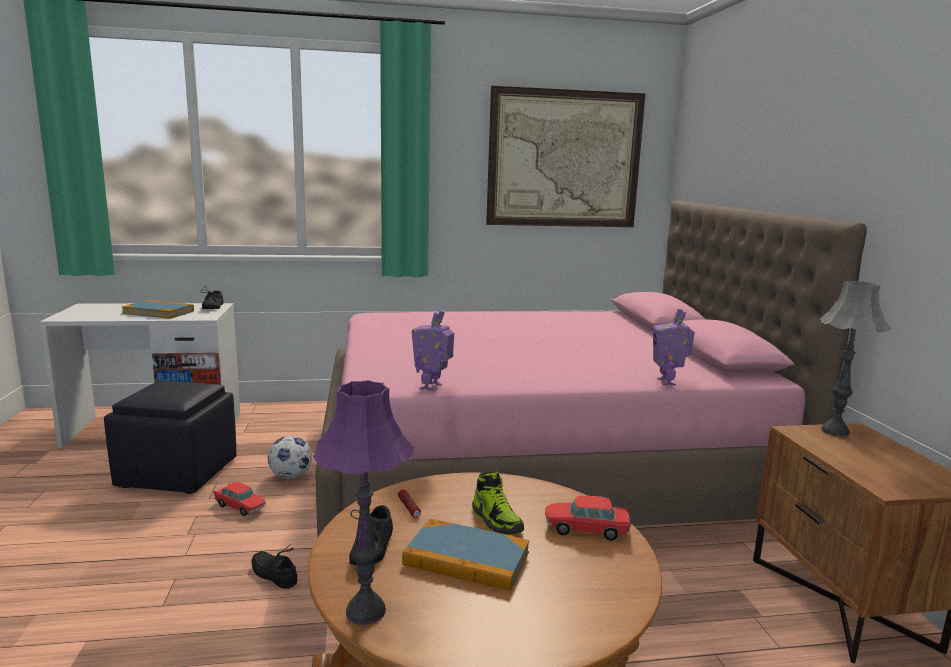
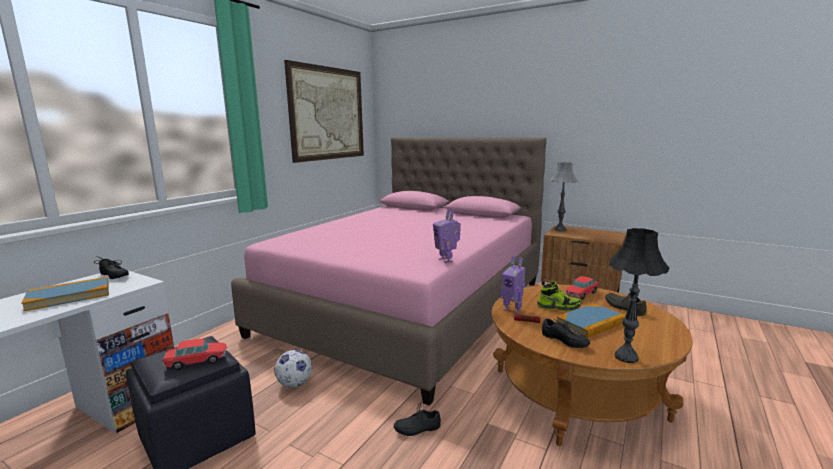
camera: 50 degrees left, 0 degrees up
toy car [213,482,266,516] -> toy car moved to [162,339,227,370]
purple table lamp [313,380,414,625] -> black table lamp [609,228,669,363]
toy robot [653,309,695,385] -> toy robot moved to [500,256,525,314]
none -> grey shoe [605,293,647,316]

